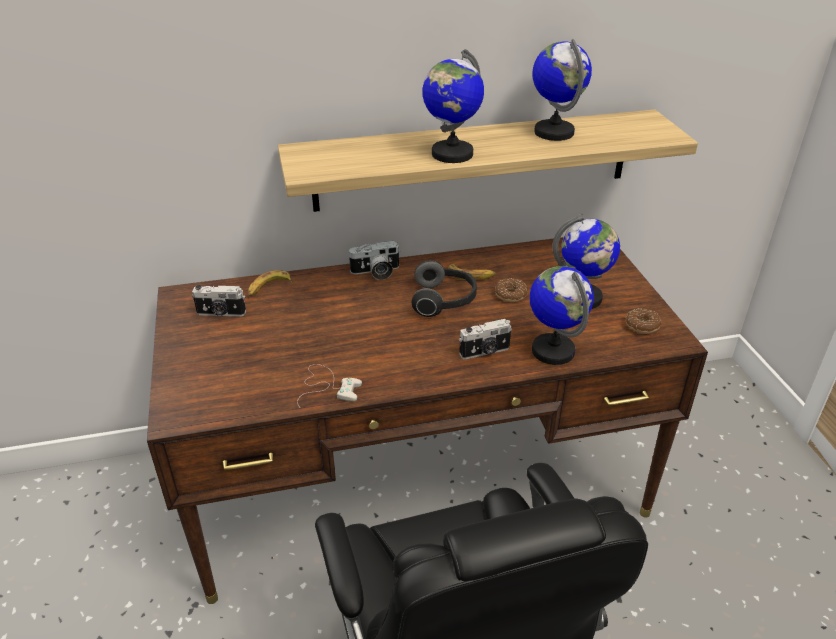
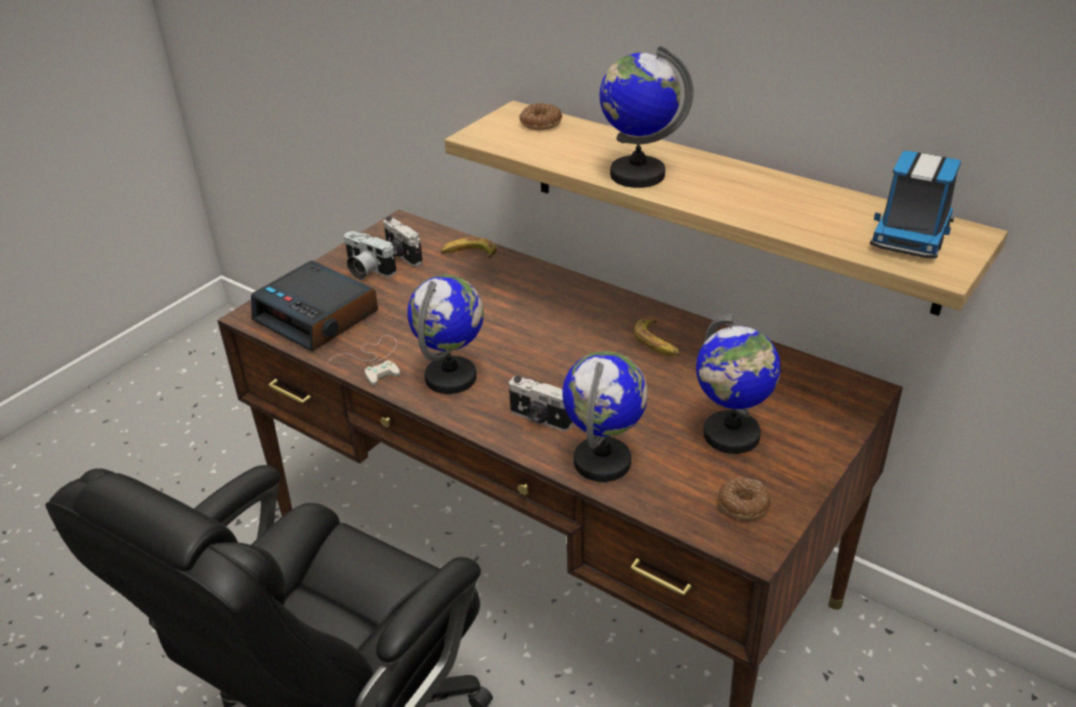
camera: 50 degrees right, 0 degrees up
camera [348,241,401,280] -> camera moved to [344,231,397,280]
headphones [412,260,477,317] -> none
donut [495,278,528,302] -> donut moved to [519,103,562,130]
globe [533,39,592,141] -> globe moved to [408,275,484,394]
none -> alarm clock [251,260,378,352]
none -> toy truck [870,151,961,258]

